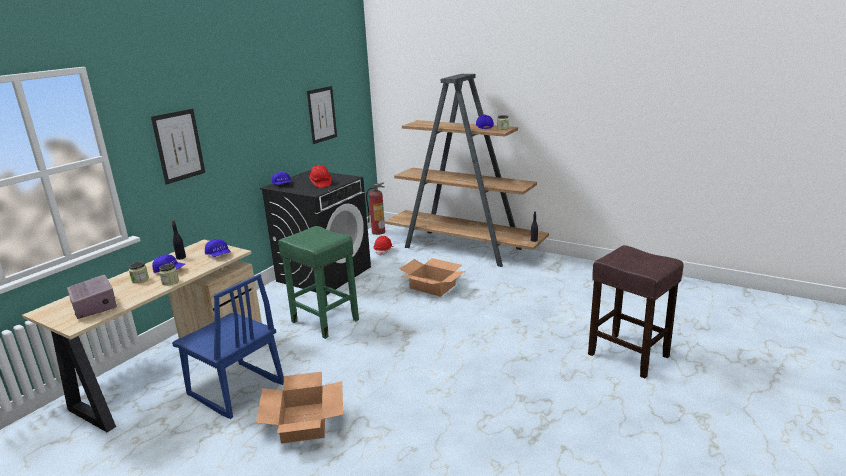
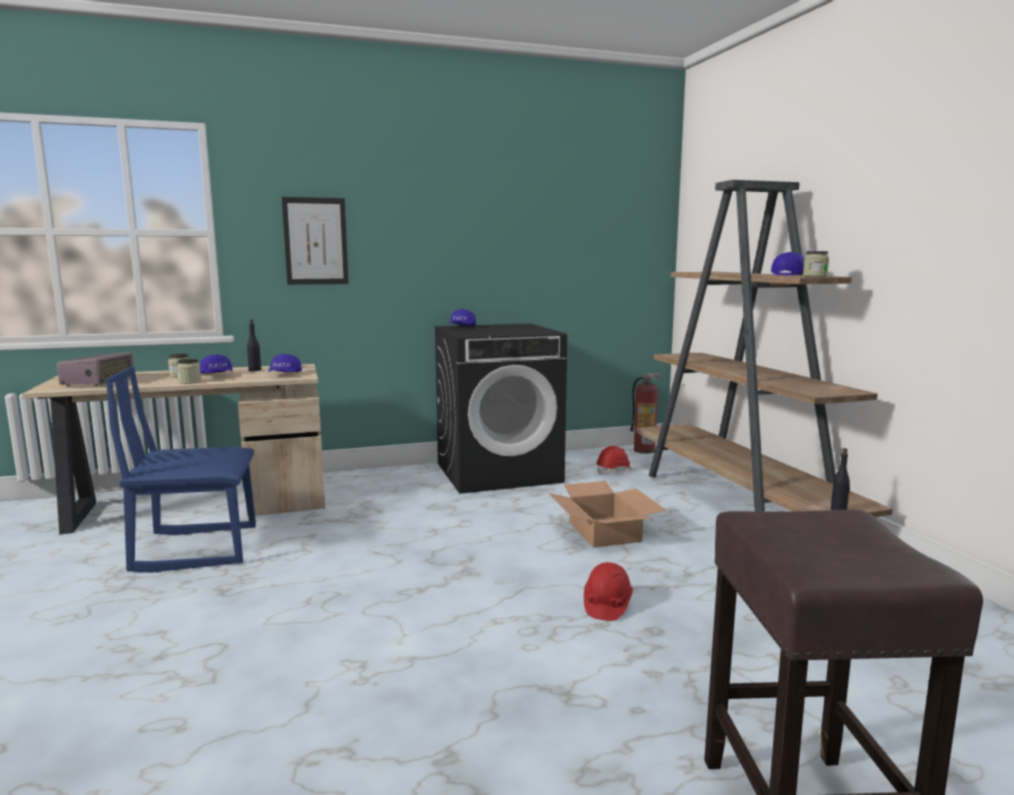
camera: 40 degrees right, 10 degrees down
blue chair [172,274,284,419] -> blue chair turned 90 degrees clockwise [105,366,256,573]
cardboard box [256,372,343,444] -> none
green stool [278,226,359,339] -> none
picture [307,86,337,144] -> none
red hard hat [309,165,331,188] -> red hard hat moved to [584,562,633,621]

